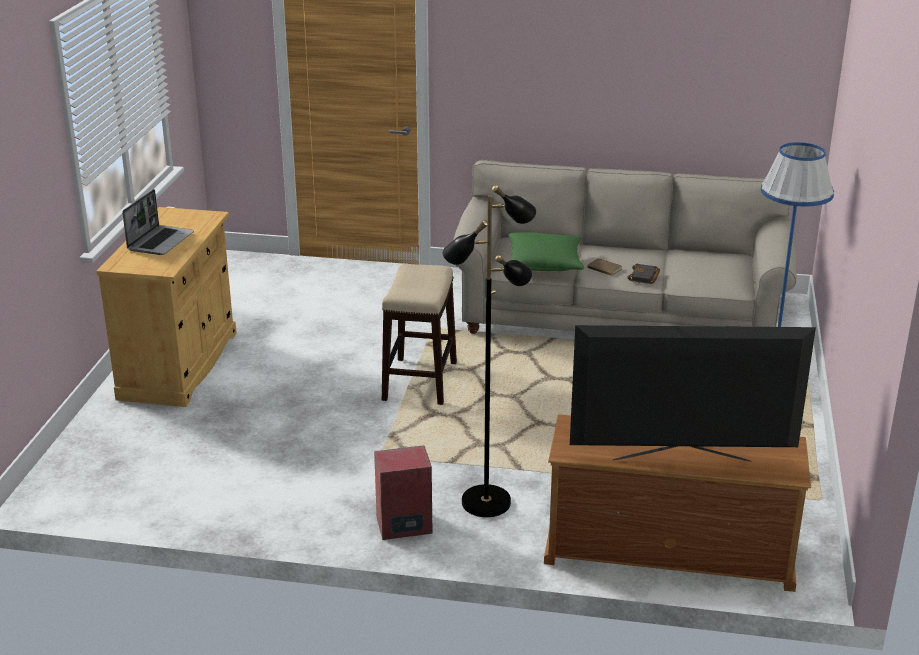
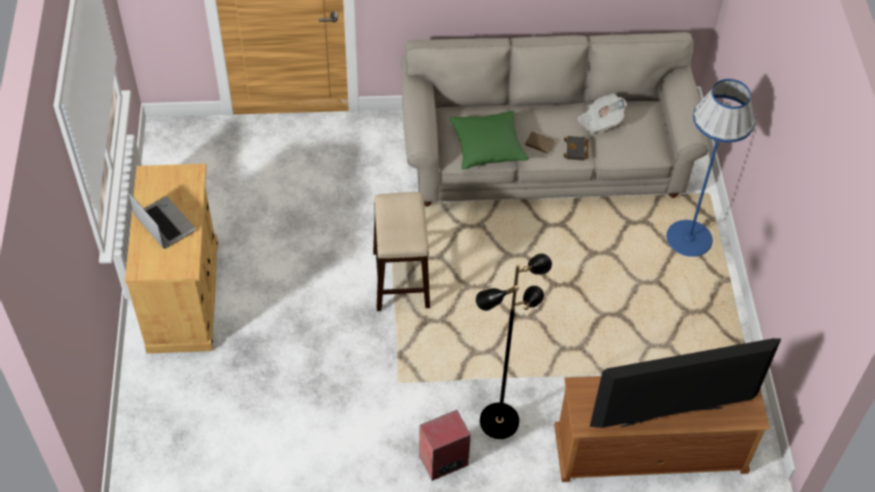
camera: 15 degrees left, 25 degrees up
laptop [122,189,194,255] -> laptop turned 45 degrees counterclockwise [128,191,196,249]
none -> newspaper [578,94,627,134]

